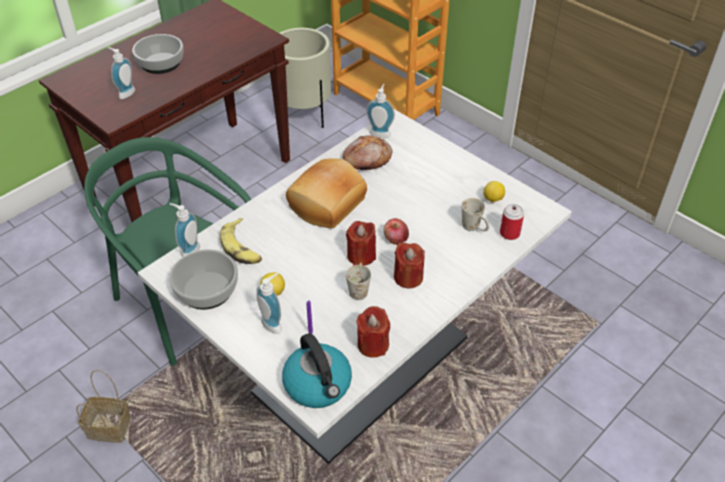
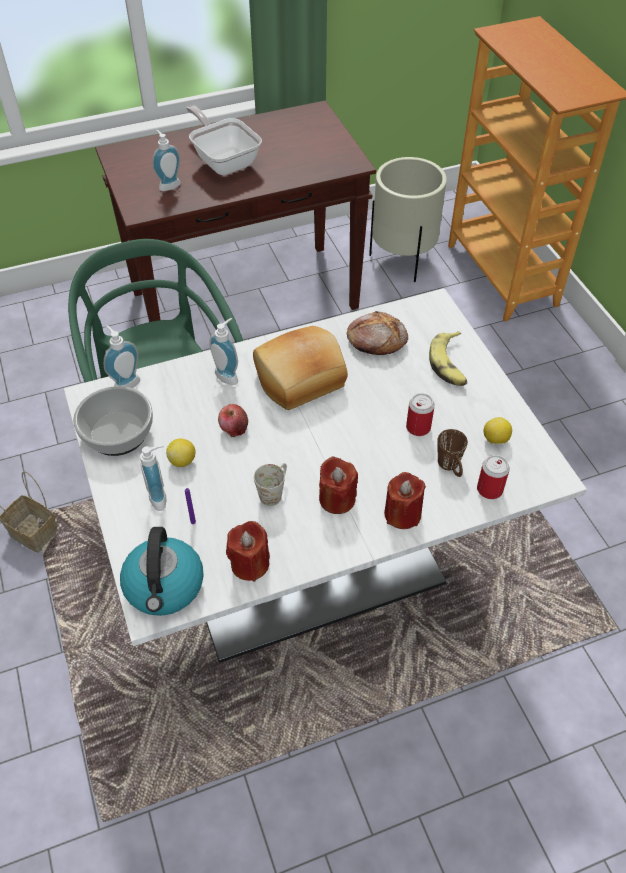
camera: 25 degrees right, 5 degrees up
bowl [132,34,184,74] -> frying pan [186,105,262,175]
banana [220,218,262,264] -> banana moved to [429,331,467,386]
red candle [346,221,376,266] -> red candle moved to [384,472,426,529]
soap dispenser [366,84,395,138] -> soap dispenser moved to [209,318,238,385]
apple [384,218,409,245] -> apple moved to [218,404,248,437]
white mug [461,198,489,231] -> brown mug [437,429,468,477]
none -> can [406,393,435,436]

